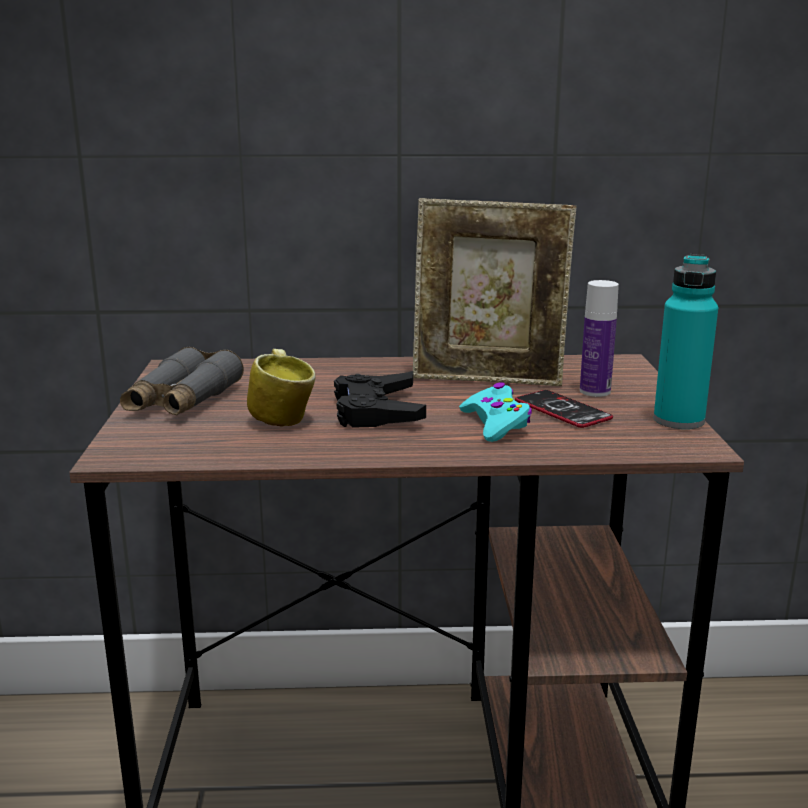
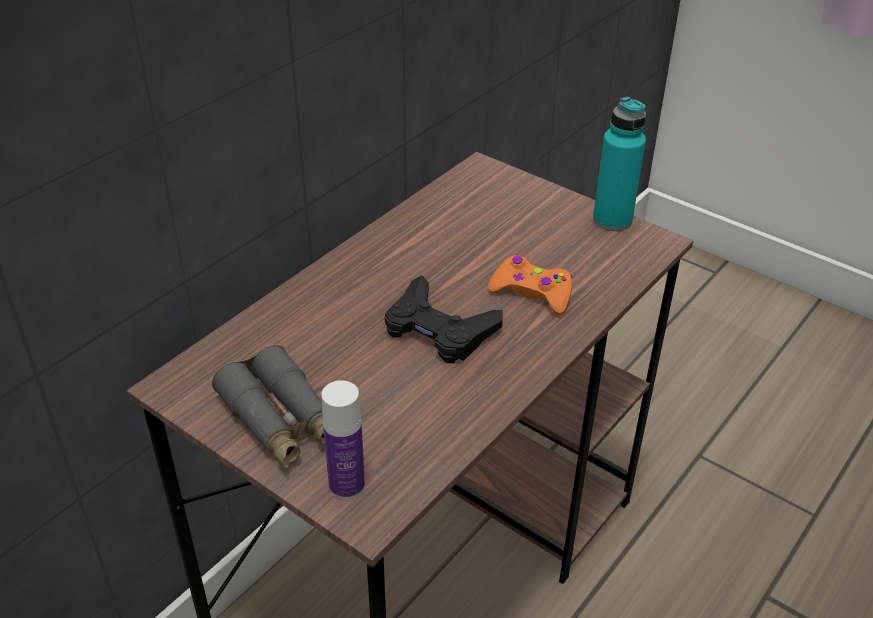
camera: 50 degrees left, 20 degrees up
mug [247,349,316,426] -> none
picture frame [413,198,577,386] -> none
turquoise game controller [459,383,532,442] -> orange game controller [488,255,572,315]
phone [515,390,613,428] -> none
bottle [580,280,619,397] -> bottle moved to [321,380,365,500]

